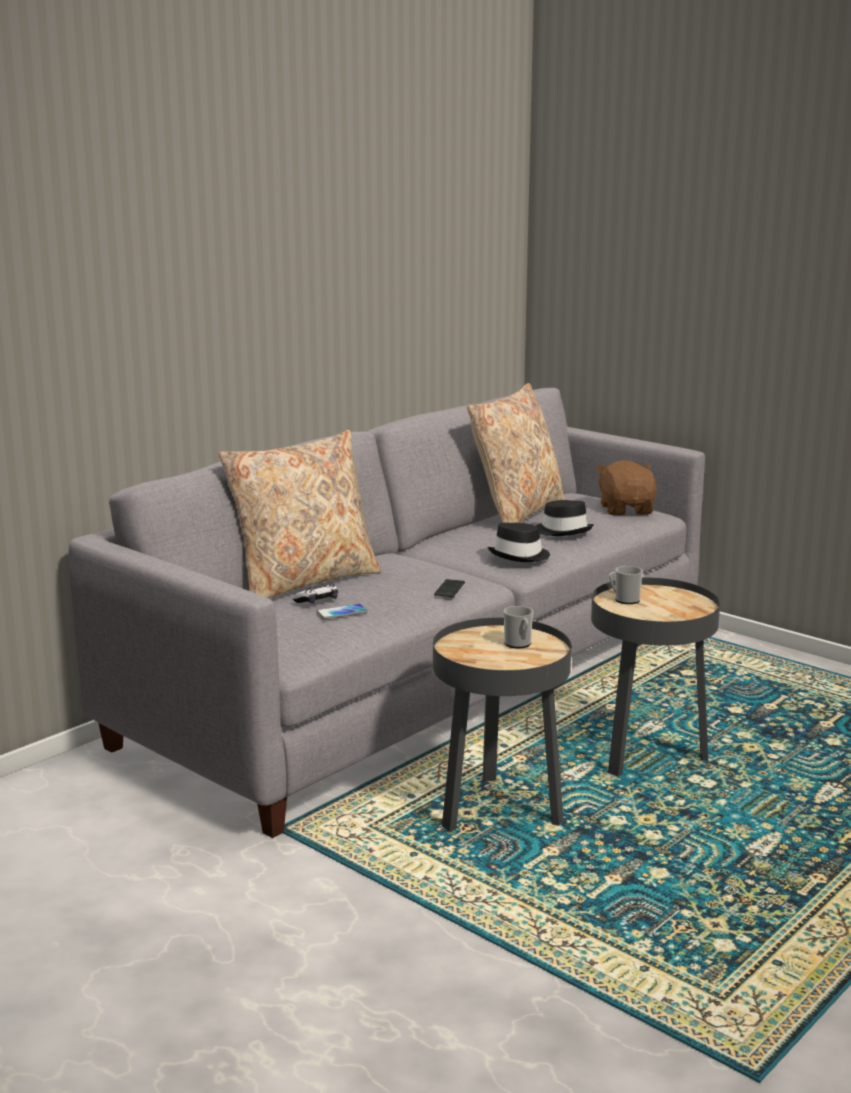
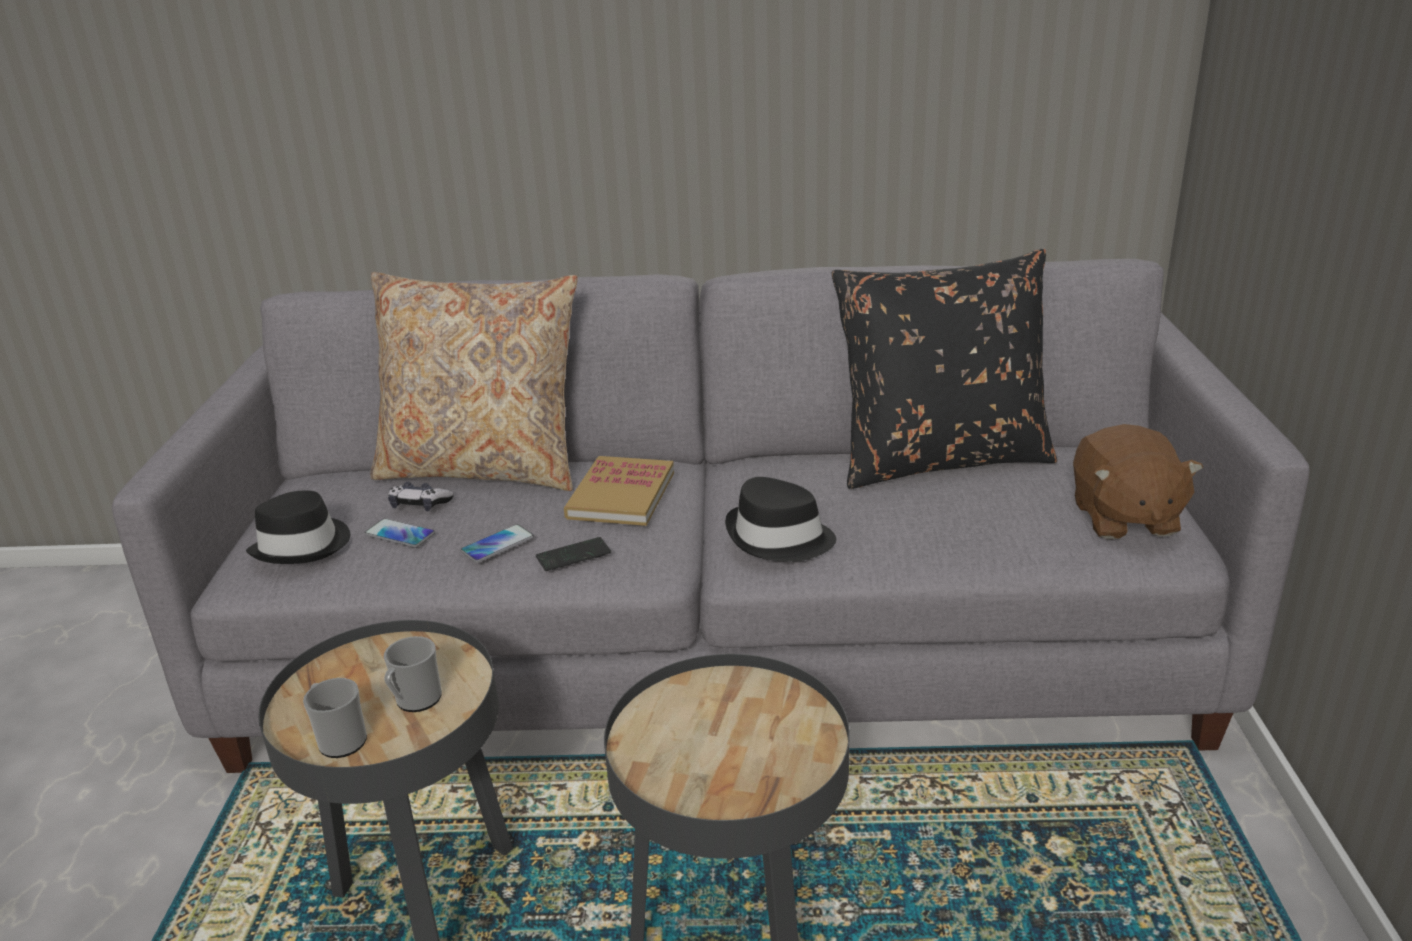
camera: 50 degrees right, 10 degrees up
beige pillow [467,383,565,523] -> black pillow [831,249,1057,489]
black hat [536,500,594,536] -> black hat moved to [246,491,350,564]
brown plush toy [596,460,657,515] -> brown plush toy turned 135 degrees clockwise [1073,424,1203,539]
mug [609,566,643,604] -> mug moved to [303,678,367,758]
none -> phone [460,524,534,563]
none -> book [564,456,674,526]

